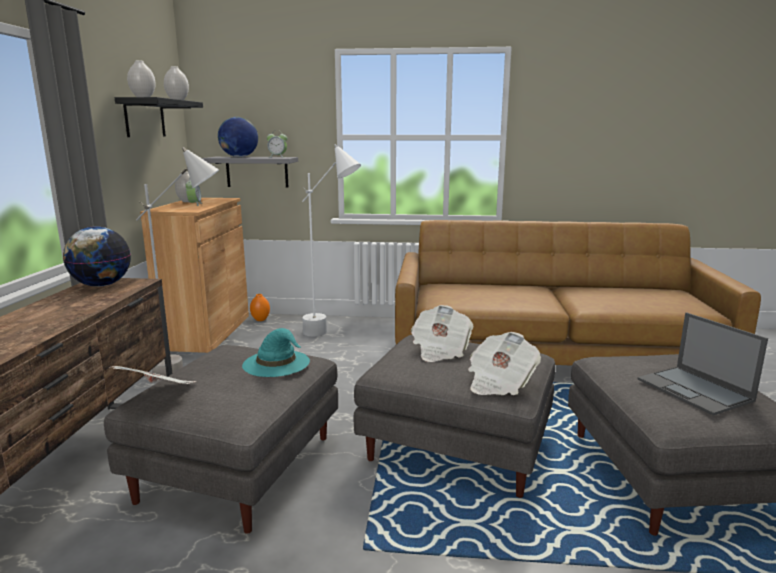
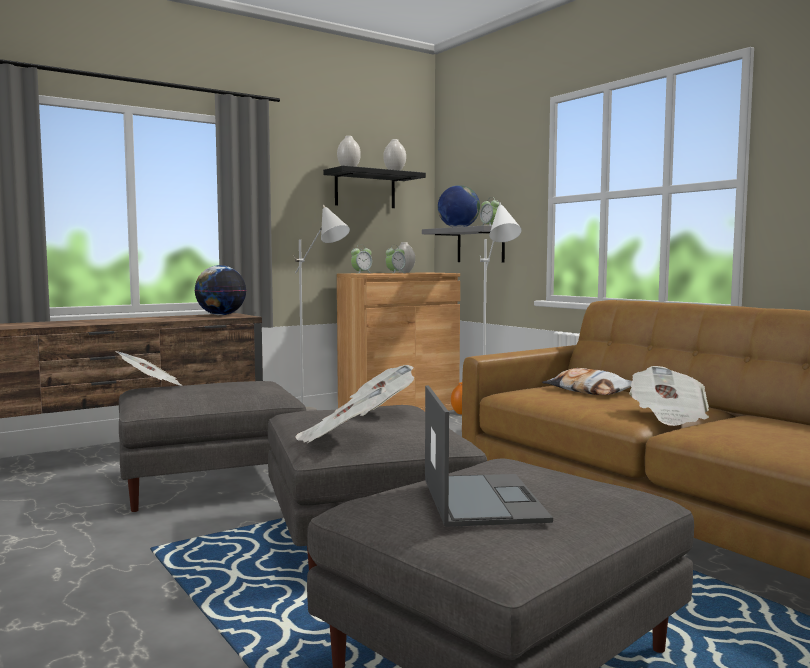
camera: 50 degrees right, 10 degrees down
turquoise hat [242,328,310,377] -> none
laptop [638,312,768,416] -> laptop turned 150 degrees clockwise [425,385,553,527]
none -> alarm clock [351,245,372,274]
none -> pillow [542,368,632,395]
none -> newspaper [630,366,709,426]

